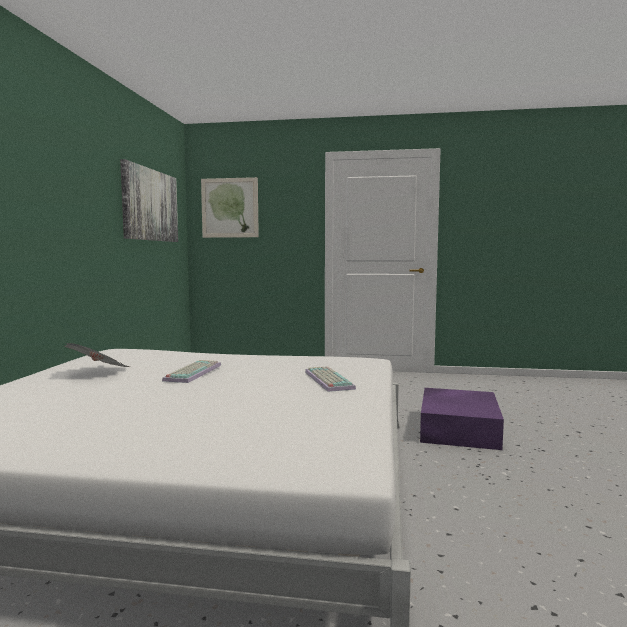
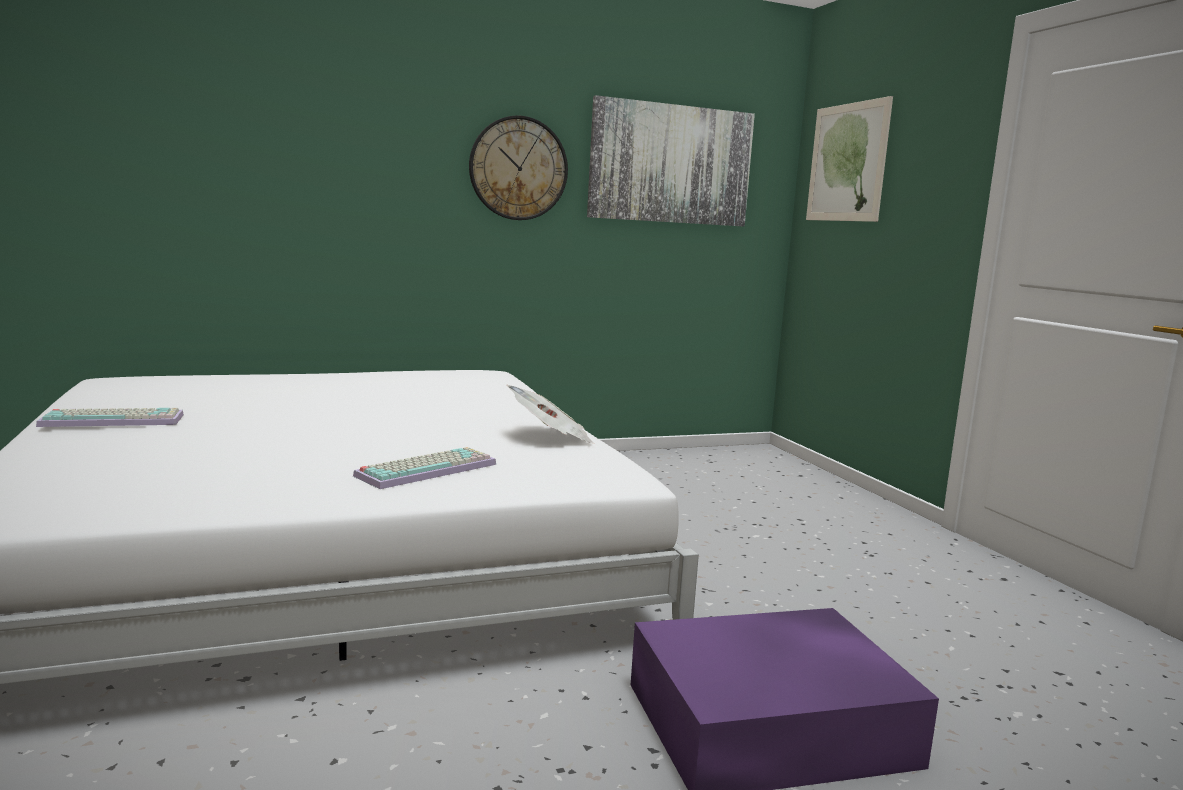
camera: 60 degrees right, 5 degrees up
newspaper [64,343,130,367] -> newspaper moved to [506,385,594,444]
keyboard [162,360,221,383] -> keyboard moved to [36,408,184,427]
none -> wall clock [469,115,568,220]

